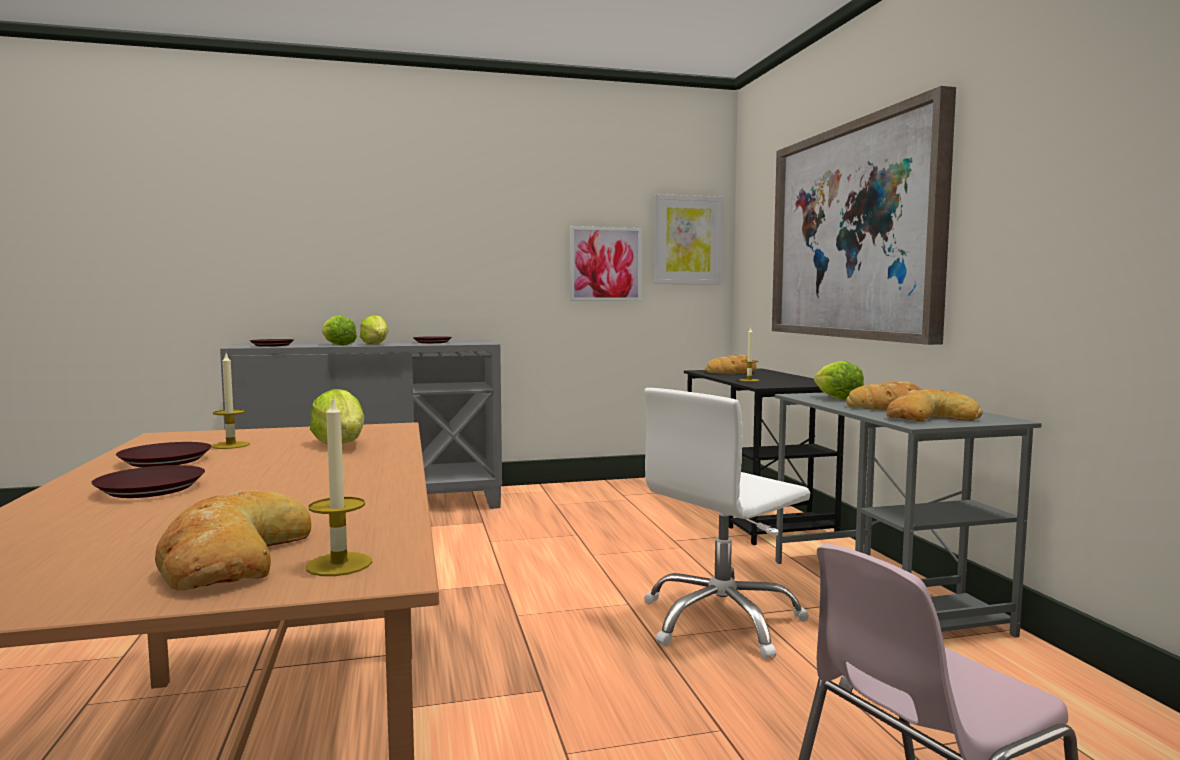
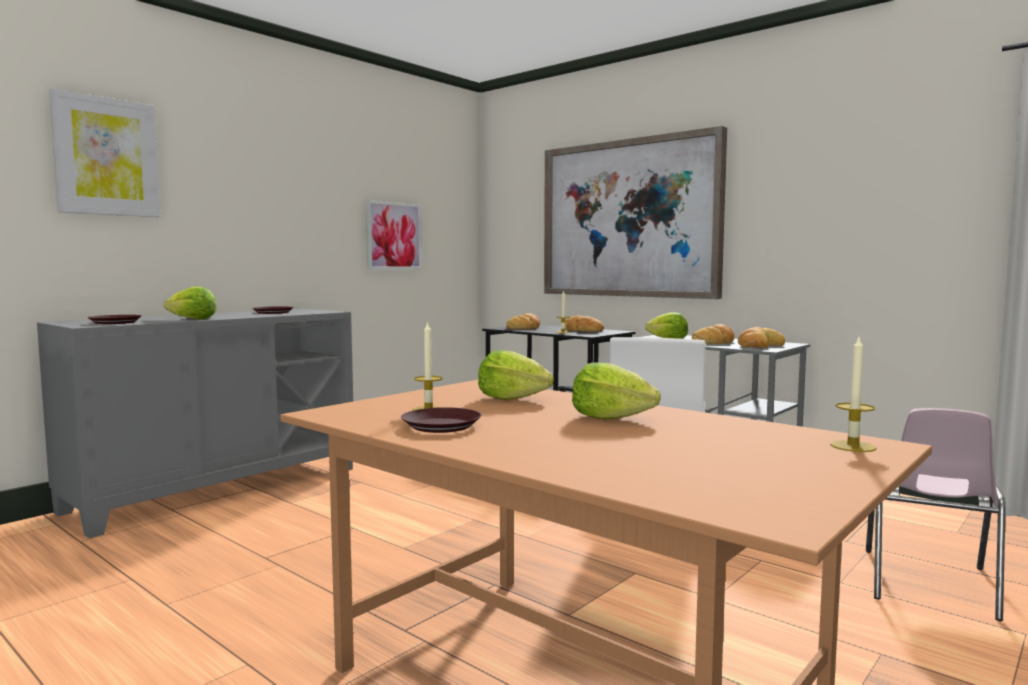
camera: 35 degrees left, 0 degrees up
brown plate [91,465,205,498] -> none
bread [155,490,311,590] -> bread moved to [565,315,604,332]
lettuce [360,315,388,345] -> lettuce moved to [572,362,661,420]
picture [653,194,723,284] -> picture moved to [49,88,160,217]

